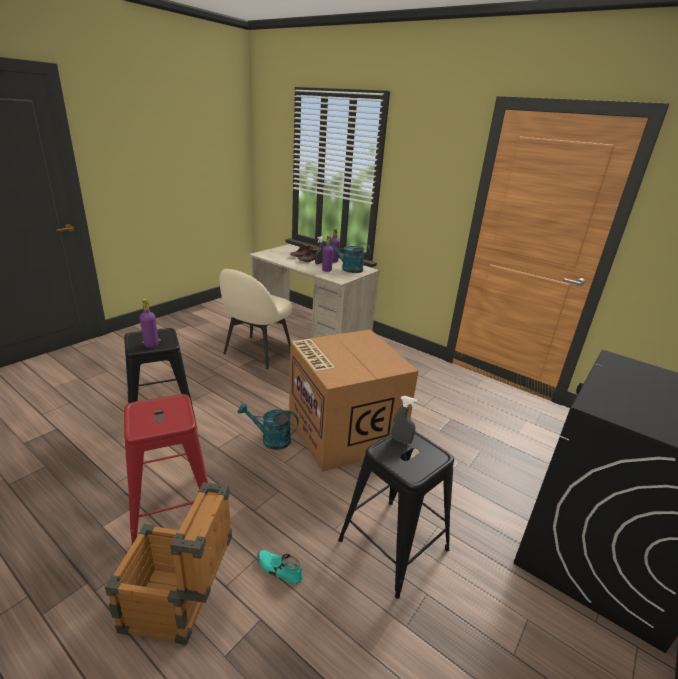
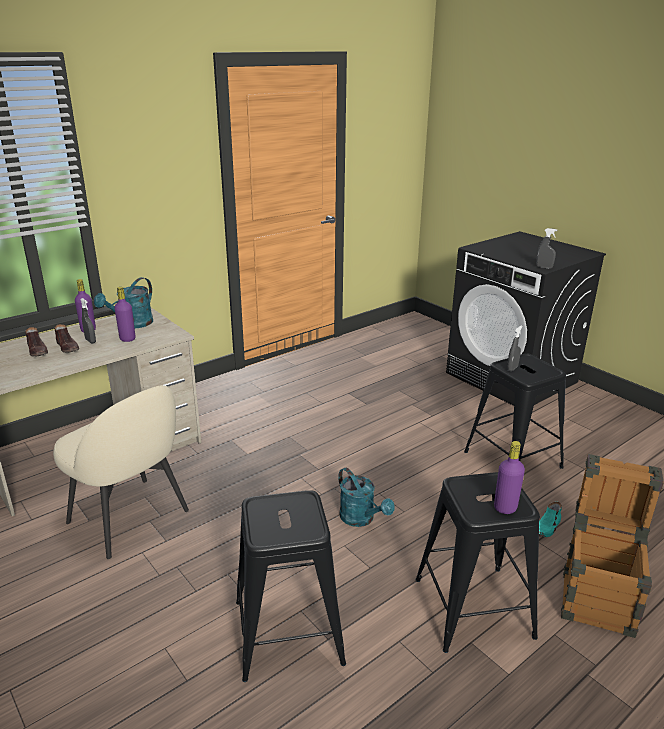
camera: 75 degrees left, 0 degrees up
red stool [124,394,208,546] -> black stool [415,472,540,653]
purple bottle [140,299,158,348] -> purple bottle moved to [494,441,525,514]
turquoise watering can [238,403,299,450] -> turquoise watering can turned 60 degrees counterclockwise [338,468,395,527]
cardboard box [289,329,418,472] -> none
none -> grey spray bottle [536,228,558,269]

